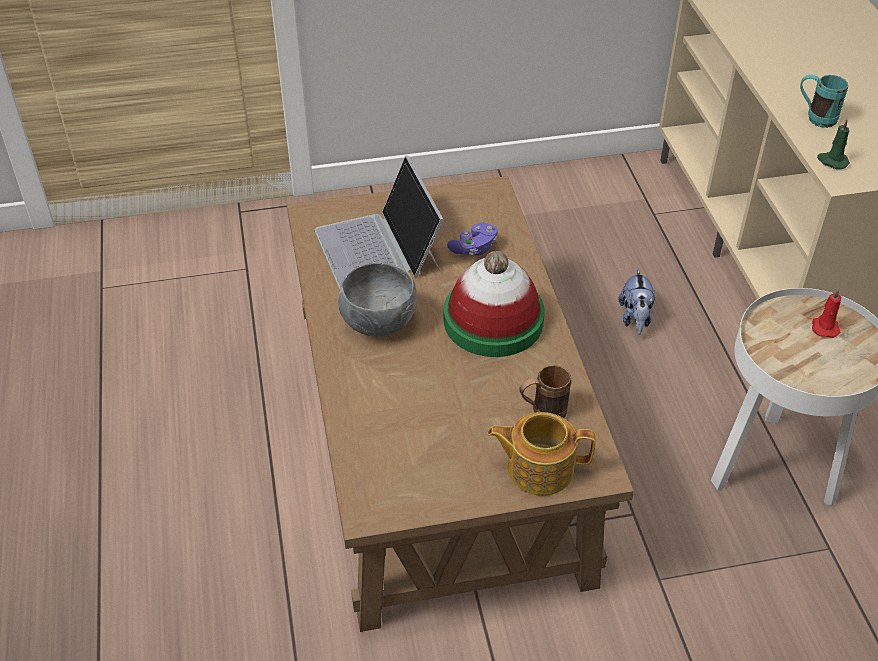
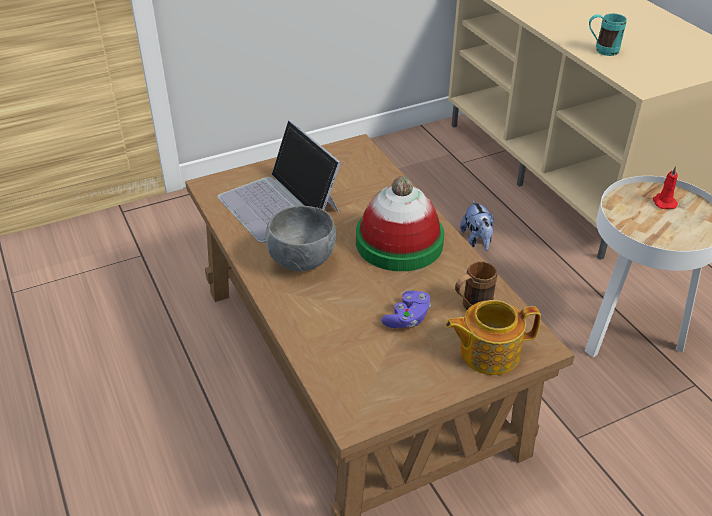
camera: 15 degrees left, 5 degrees down
purple game controller [447,223,498,255] -> purple game controller moved to [381,291,431,328]
green candle [817,119,850,169] -> none

